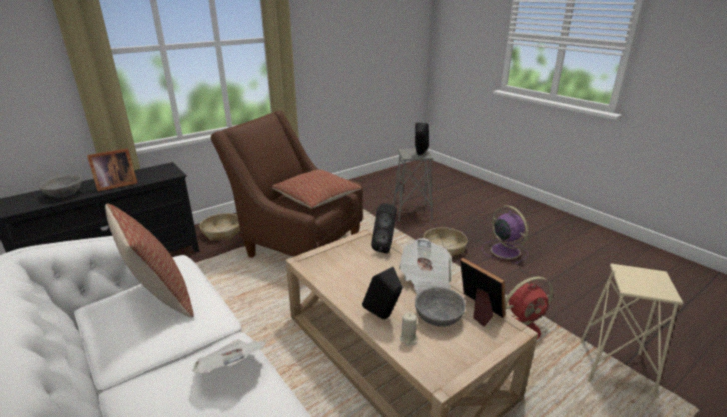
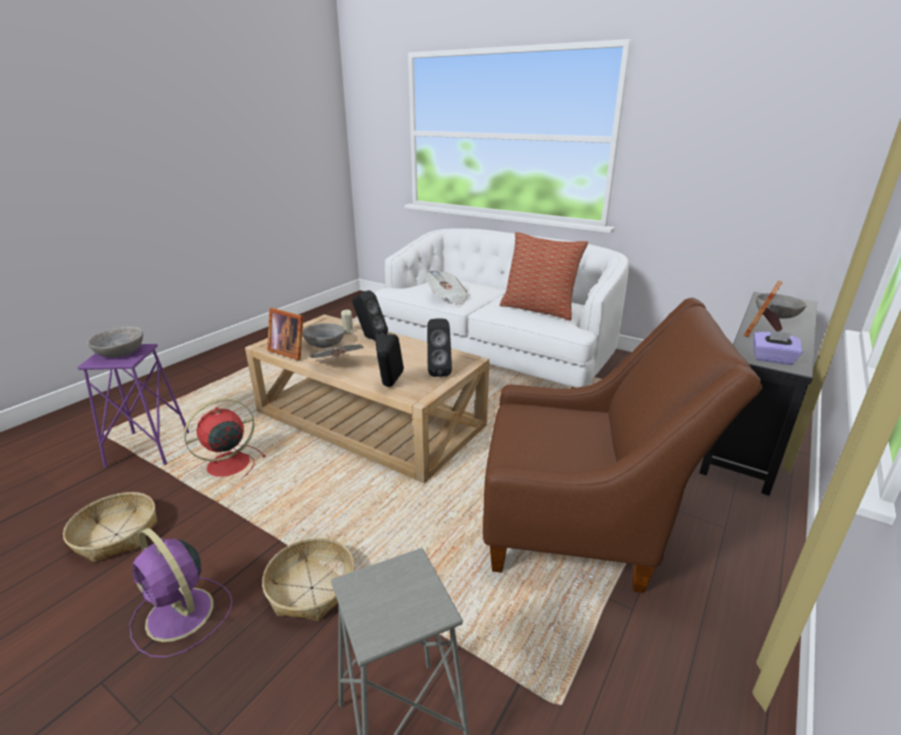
camera: 160 degrees right, 0 degrees up
basket [200,213,240,241] -> basket moved to [63,492,157,563]
pillow [272,169,362,208] -> none
black speaker [415,123,429,155] -> black speaker moved to [427,318,452,377]
beige stool [580,264,683,397] -> purple stool [77,344,189,468]
none -> grey bowl [87,327,143,358]
none -> purple tissue box [753,330,802,365]

